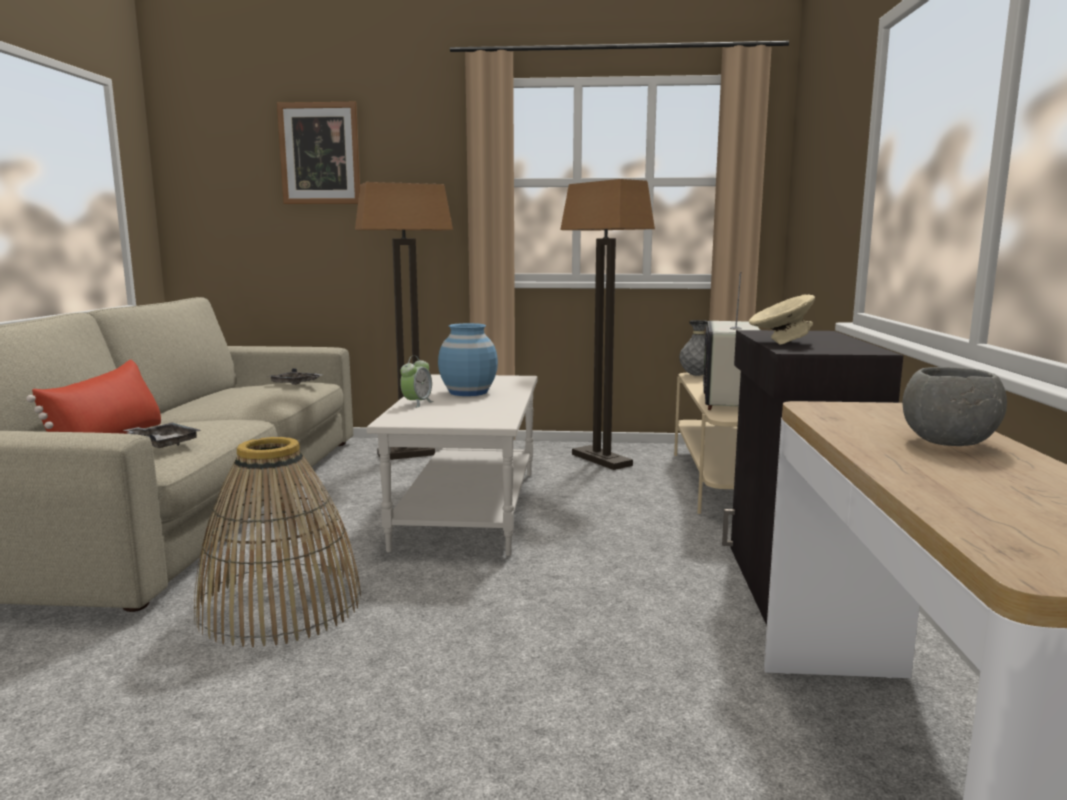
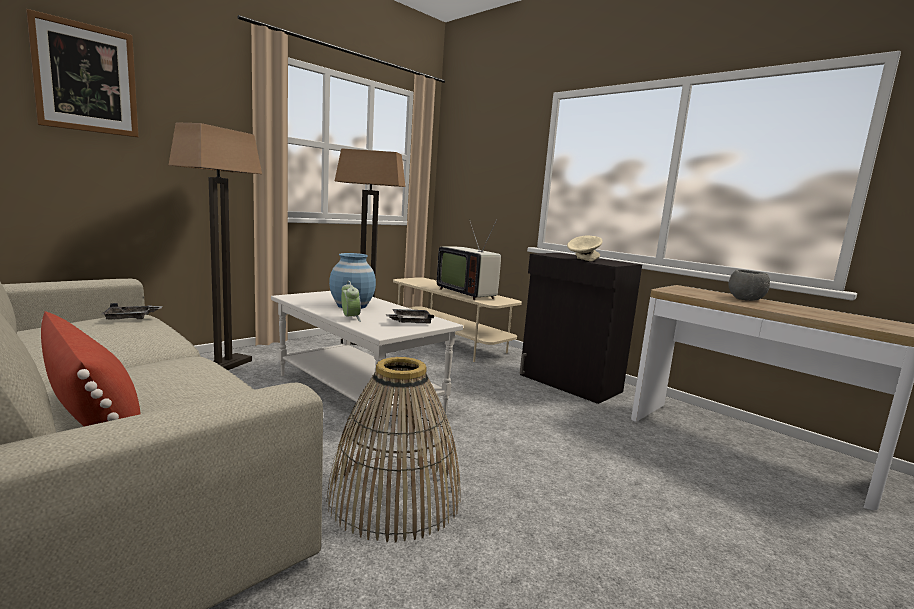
camera: 50 degrees left, 0 degrees up
grey tray [123,422,201,448] -> grey tray moved to [386,309,434,324]
grey vase [679,320,708,376] -> none

